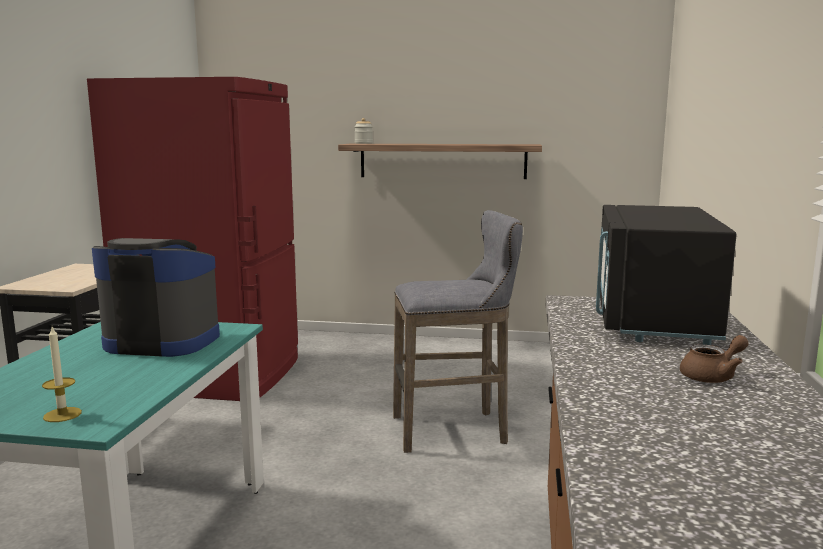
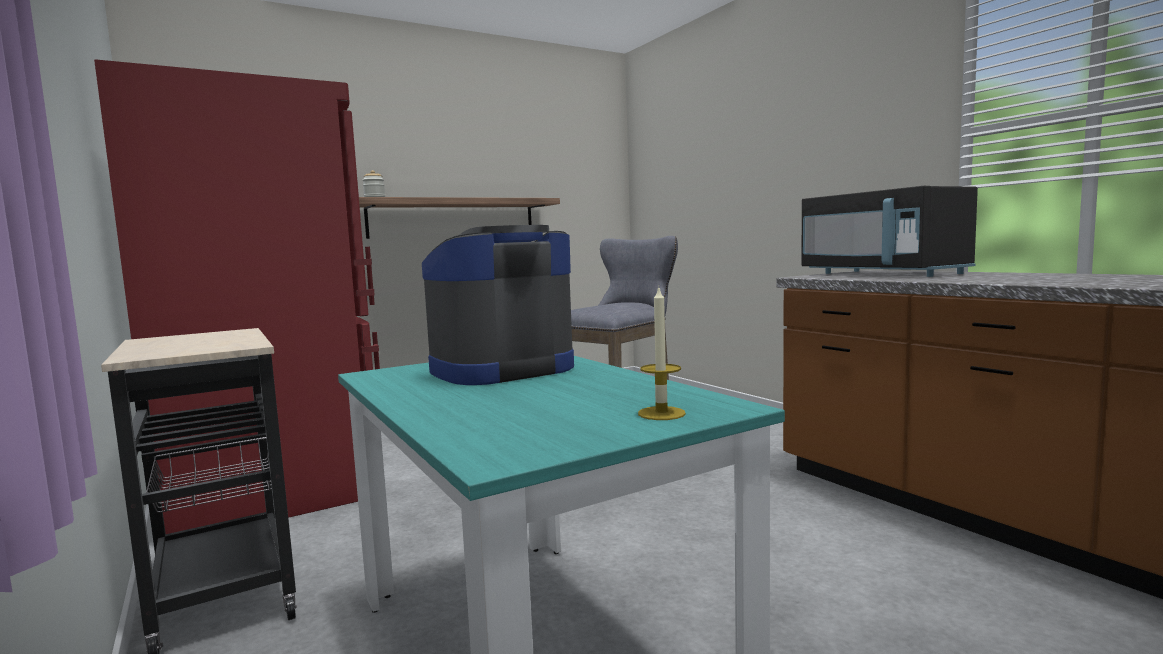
camera: 40 degrees left, 5 degrees down
brown teapot [680,335,749,383] -> none

